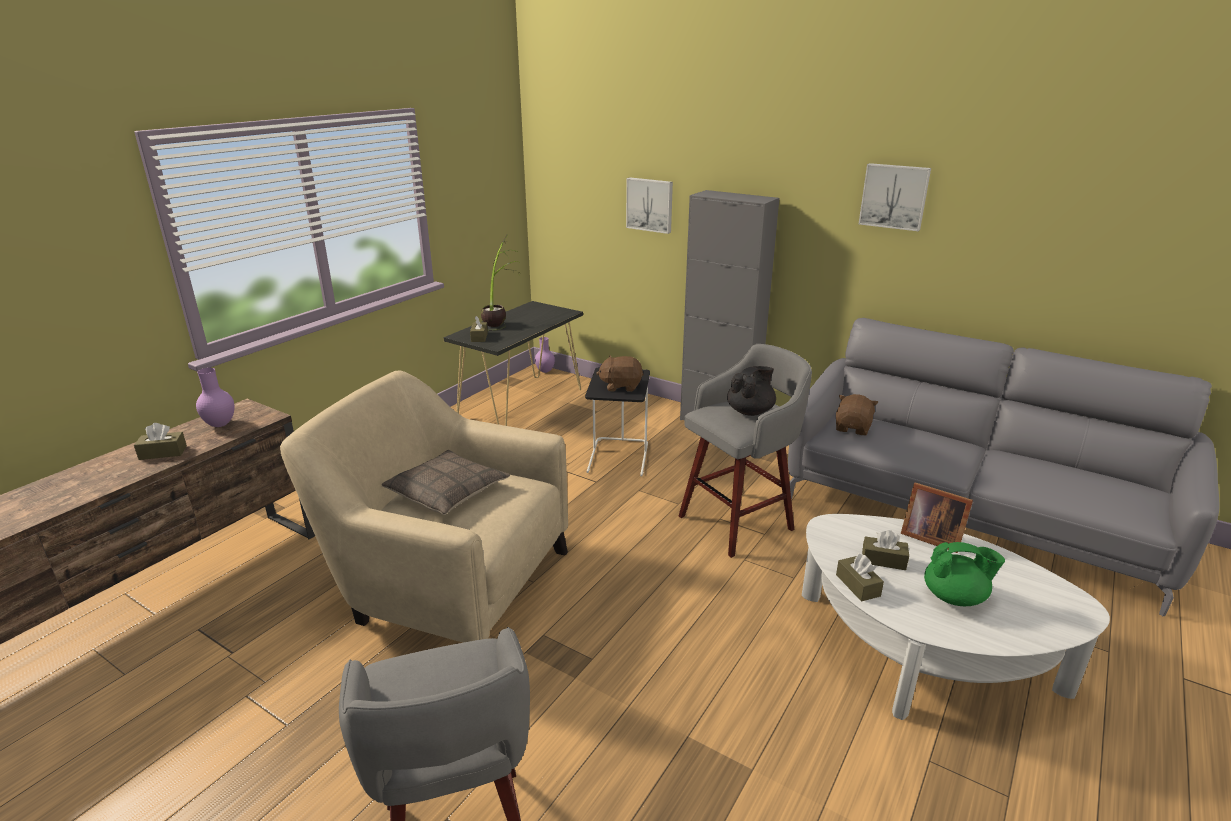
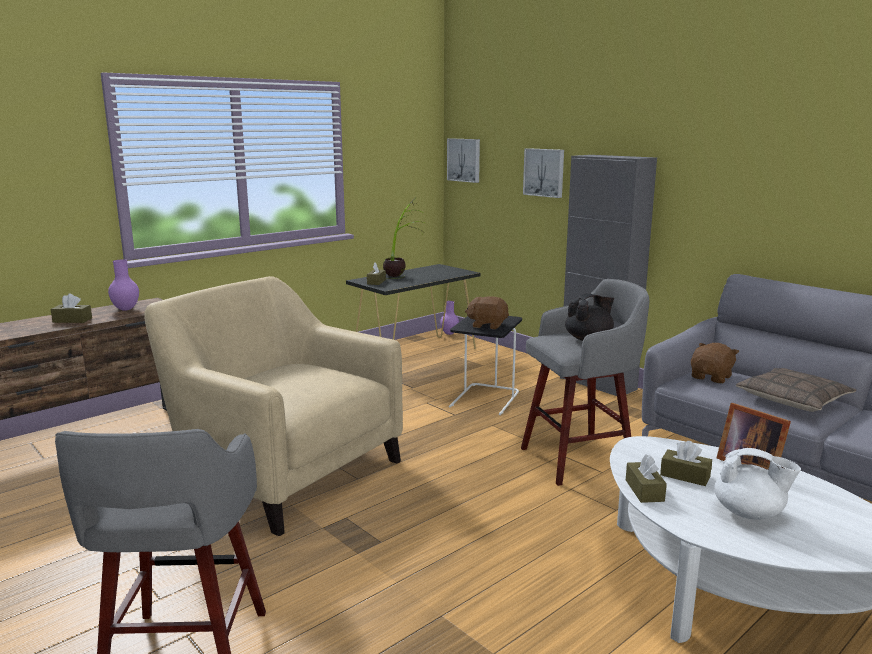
camera: 15 degrees right, 10 degrees down
pillow [382,450,510,515] -> pillow moved to [736,368,857,412]
picture [859,163,931,231] -> picture moved to [447,139,480,183]
green teapot [924,542,1005,606] -> white teapot [714,448,801,520]

